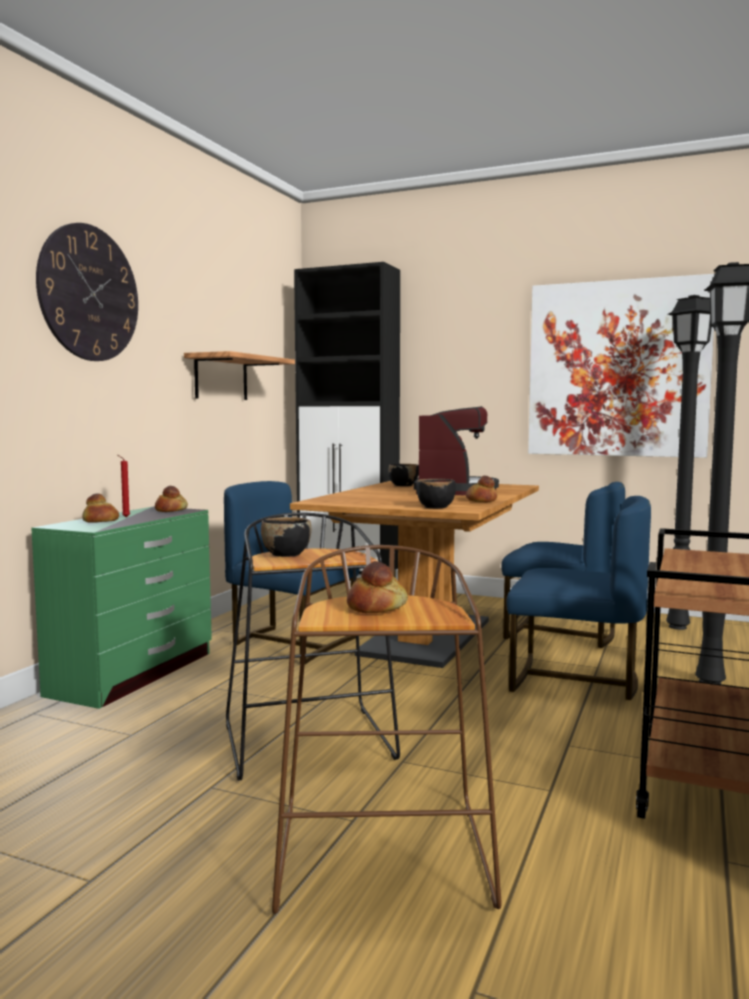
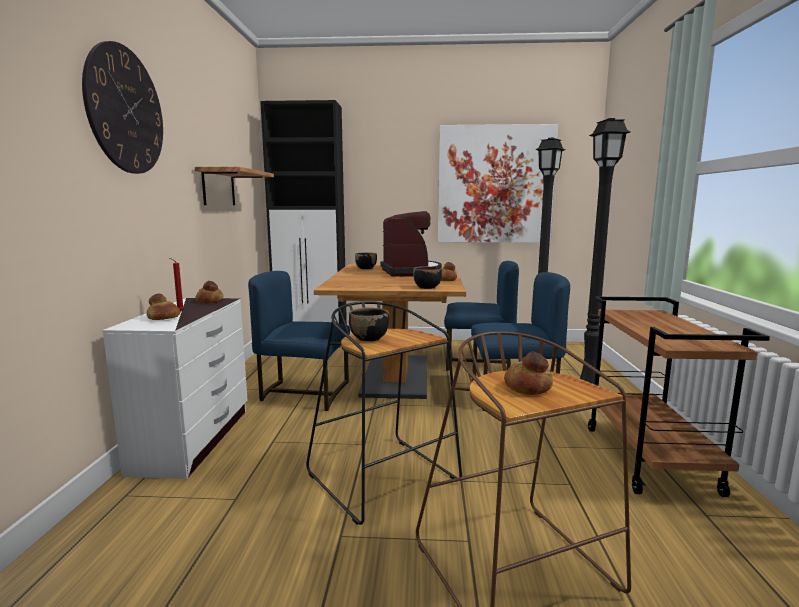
camera: 20 degrees left, 5 degrees up
green dresser [31,506,212,709] -> white dresser [103,298,247,479]

